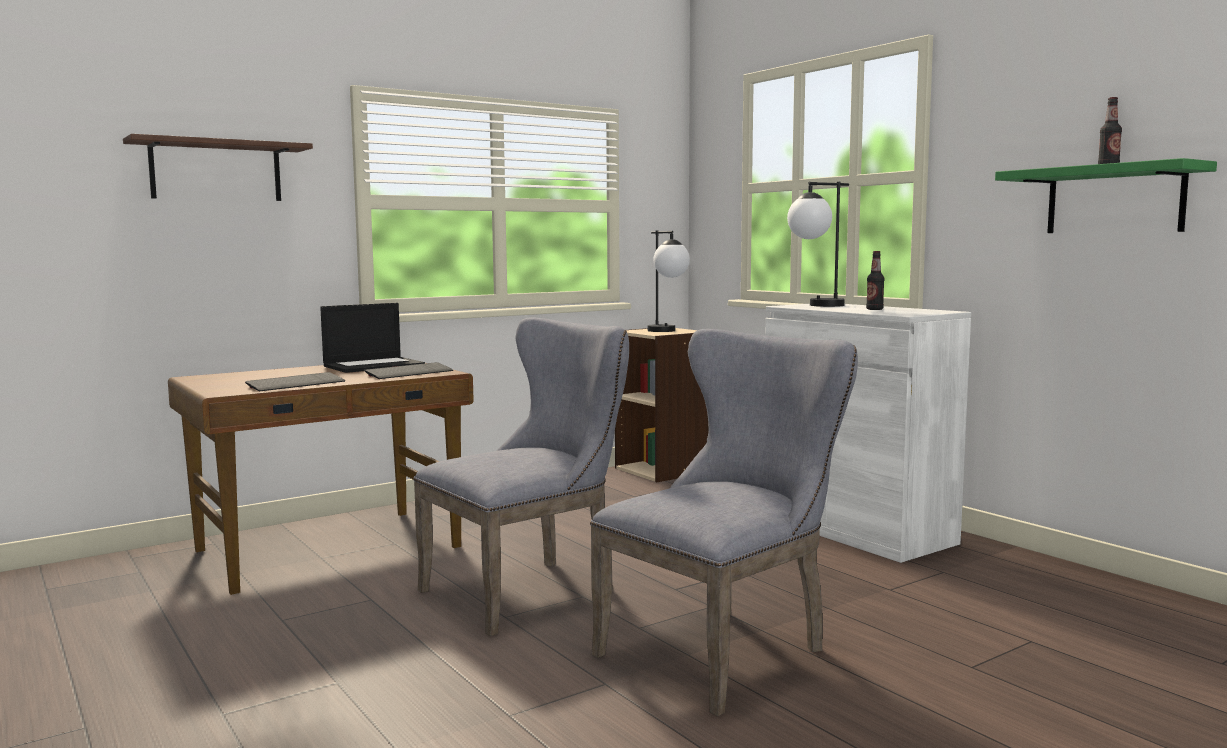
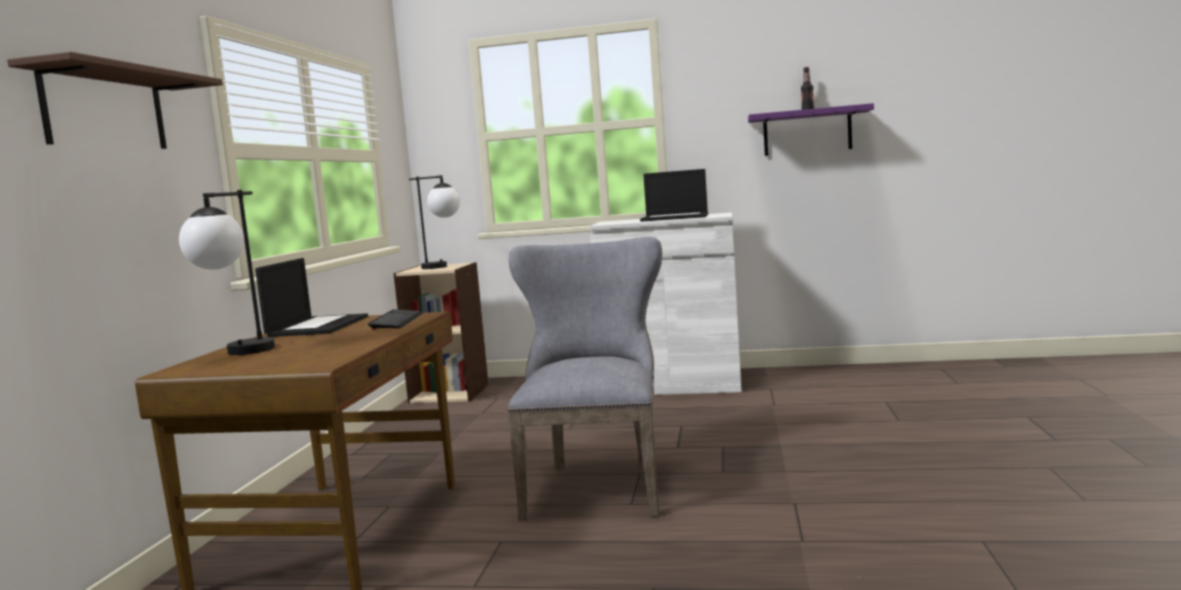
camera: 45 degrees left, 0 degrees up
keyboard [245,372,345,392] -> none
grey chair [590,329,858,716] -> none
table lamp [787,182,849,307] -> table lamp moved to [179,190,275,355]
bottle [866,251,884,310] -> laptop [640,169,708,222]
green shelf [995,158,1217,233] -> purple shelf [748,103,874,156]

